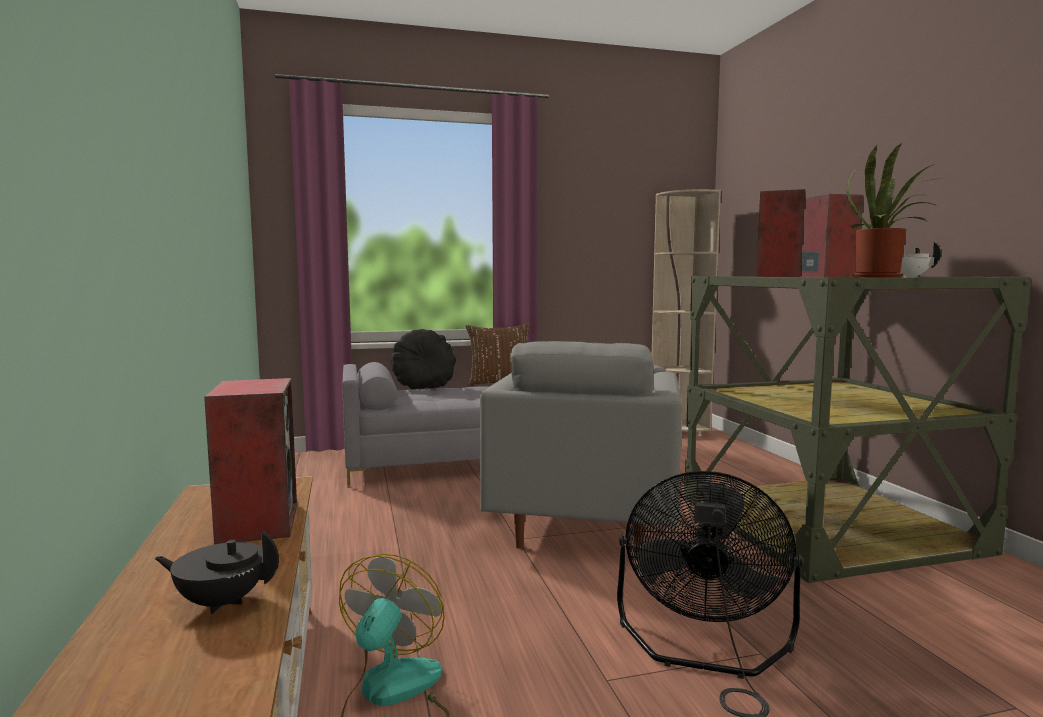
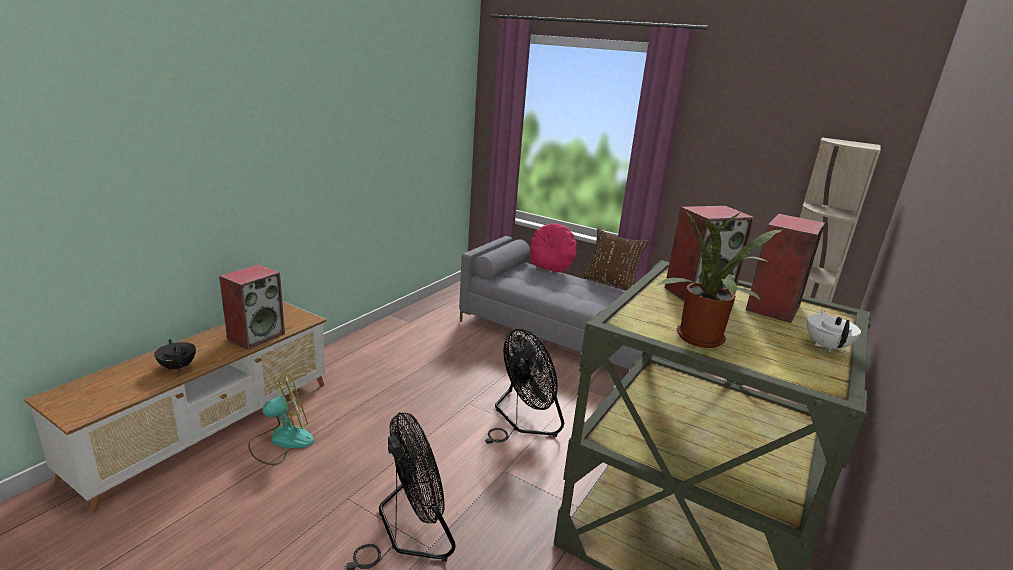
camera: 45 degrees right, 15 degrees up
black pillow [391,329,456,389] -> pink pillow [530,223,577,272]
grey armchair [480,341,682,559] -> black fan [485,329,564,444]

